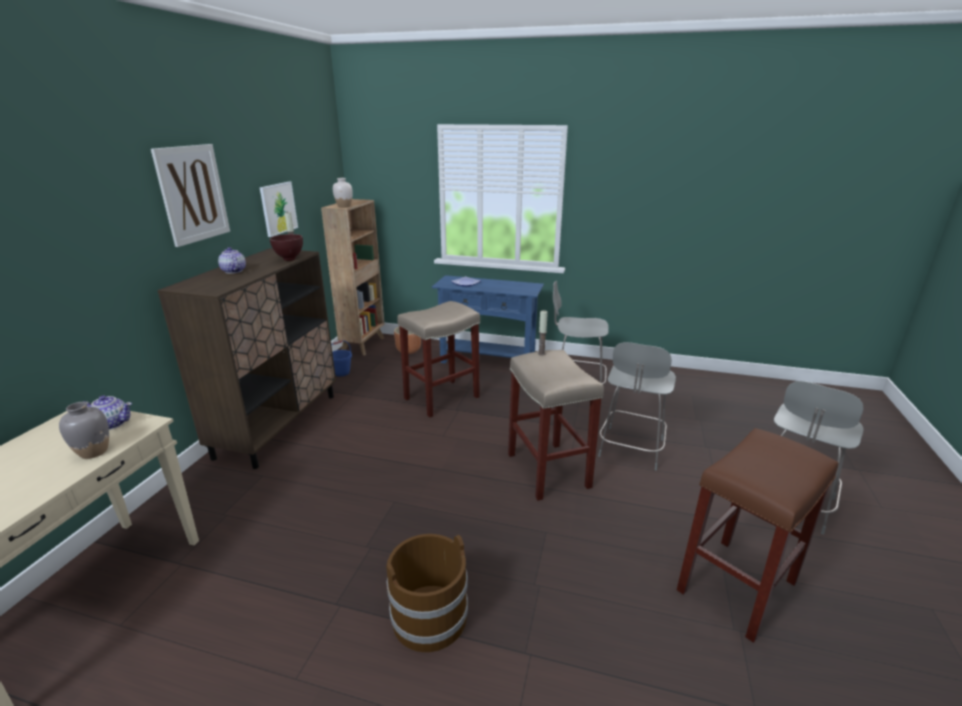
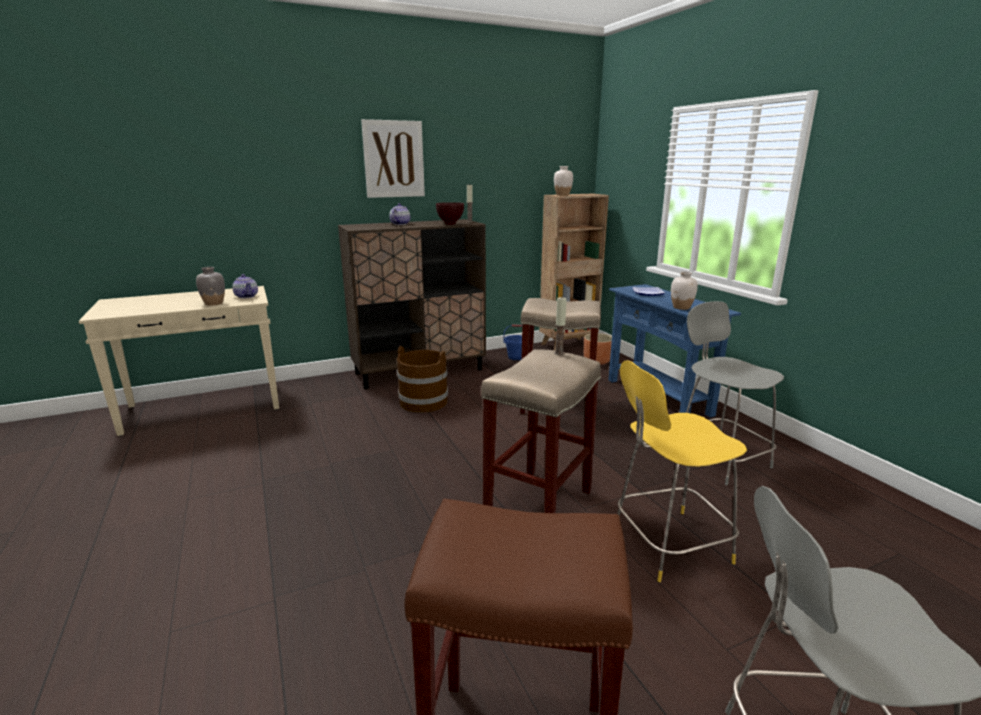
camera: 50 degrees right, 5 degrees down
picture [260,182,298,237] -> none
brown bucket [386,534,468,652] -> brown bucket moved to [397,346,448,413]
grey chair [598,342,676,471] -> yellow chair [617,360,747,582]
none -> white vase [671,271,698,310]

